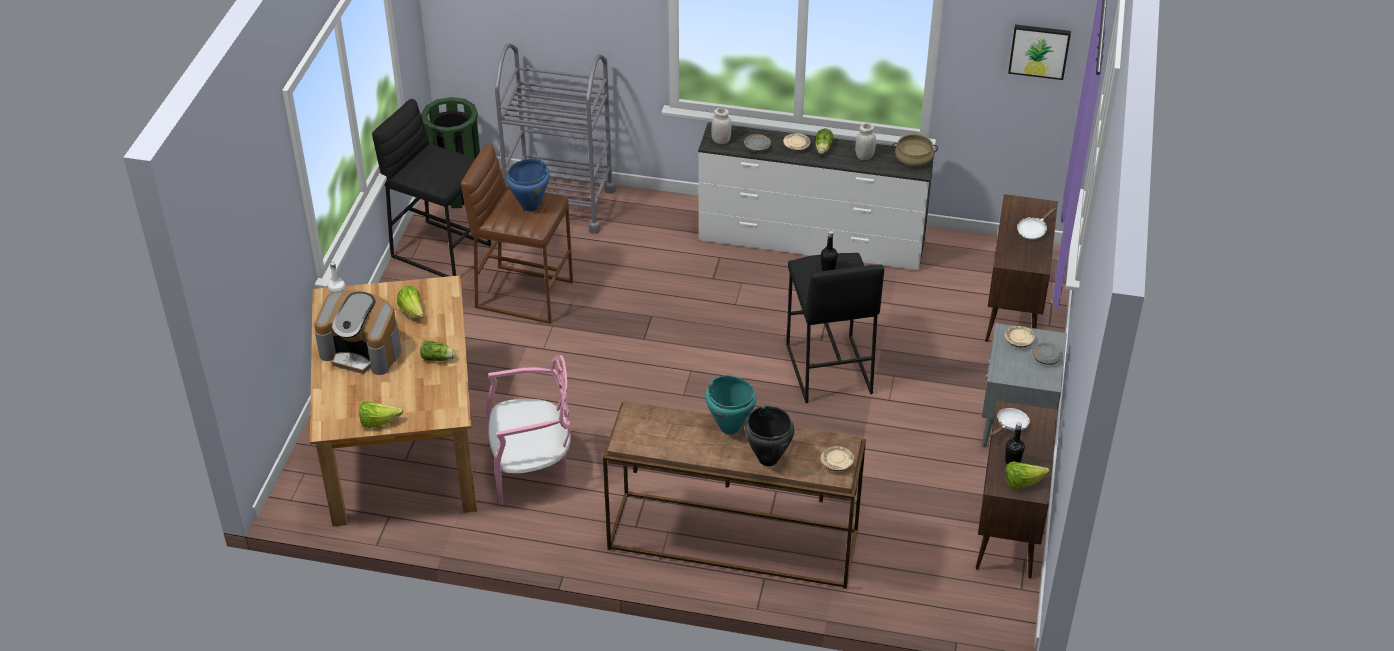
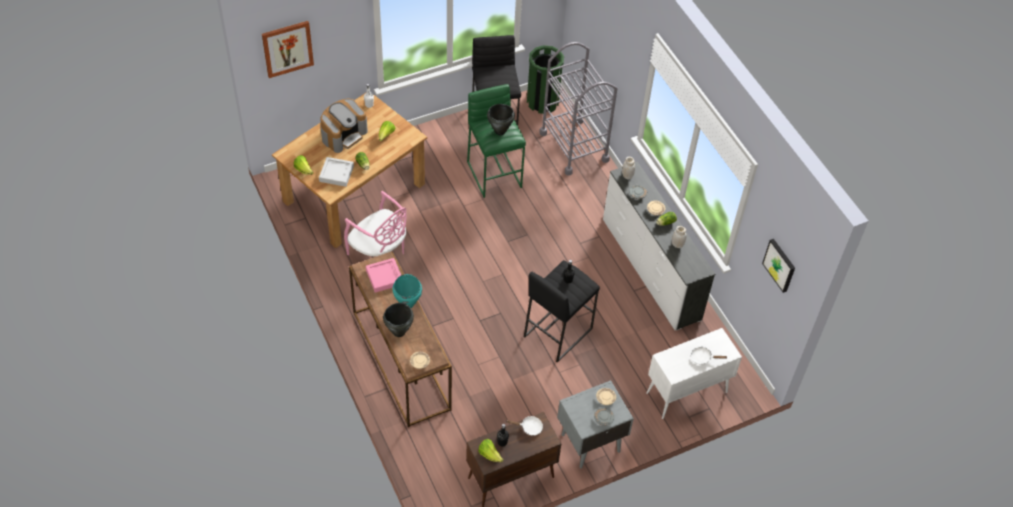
camera: 50 degrees right, 10 degrees up
coffee machine [314,290,401,375] -> coffee machine turned 120 degrees counterclockwise [320,98,368,153]
brown stool [461,143,573,324] -> green stool [467,84,526,198]
blue cooking pot [506,158,550,212] -> black cooking pot [487,104,515,135]
beige cooking pot [892,134,938,166] -> none
brown cabinet [985,194,1058,342] -> white cabinet [646,328,742,419]
none -> picture [262,21,314,78]
none -> grey tray [319,157,354,187]
none -> pink tray [366,258,401,293]

